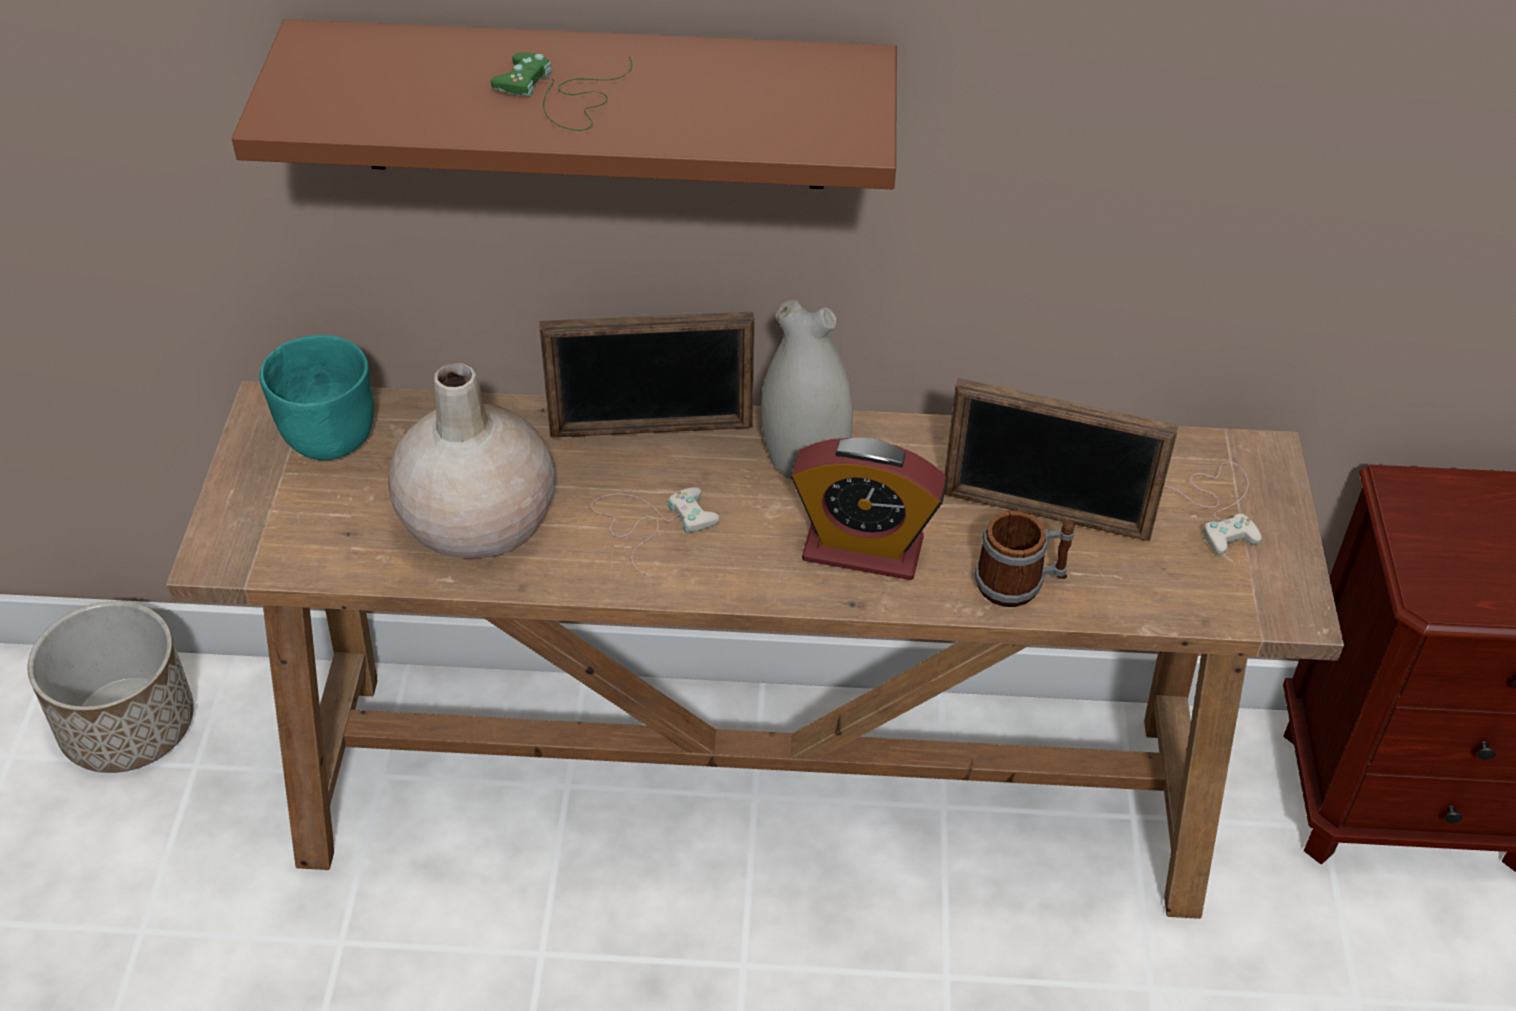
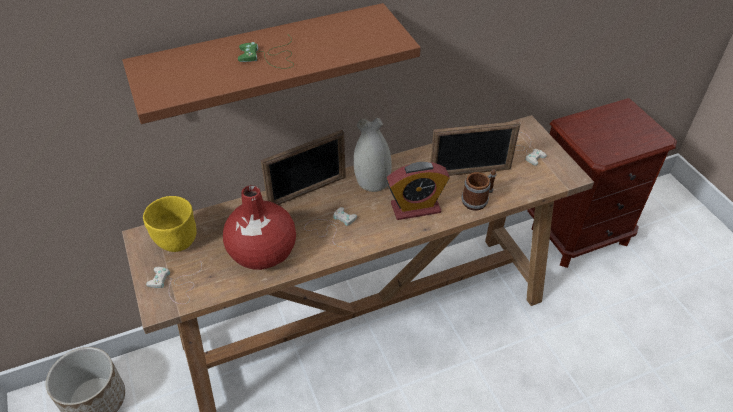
camera: 25 degrees left, 0 degrees up
turquoise bowl [259,335,374,460] -> yellow bowl [143,196,197,252]
beige vase [388,363,556,558] -> red vase [223,185,296,270]
none -> white game controller [146,261,202,304]

